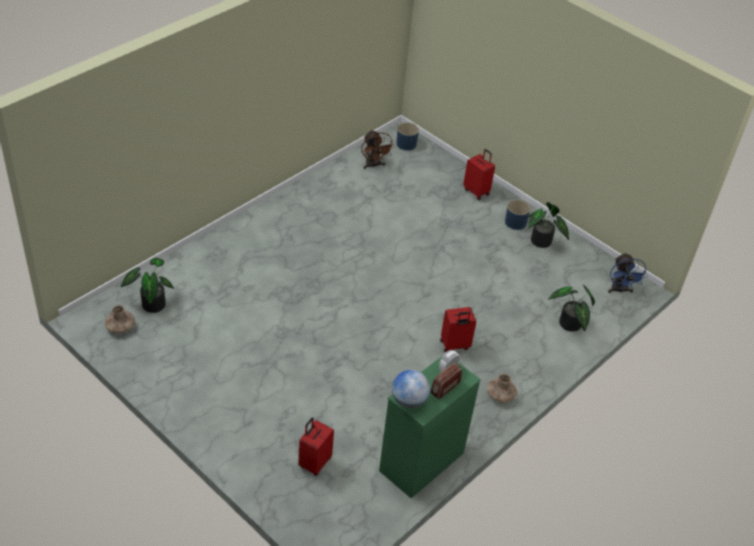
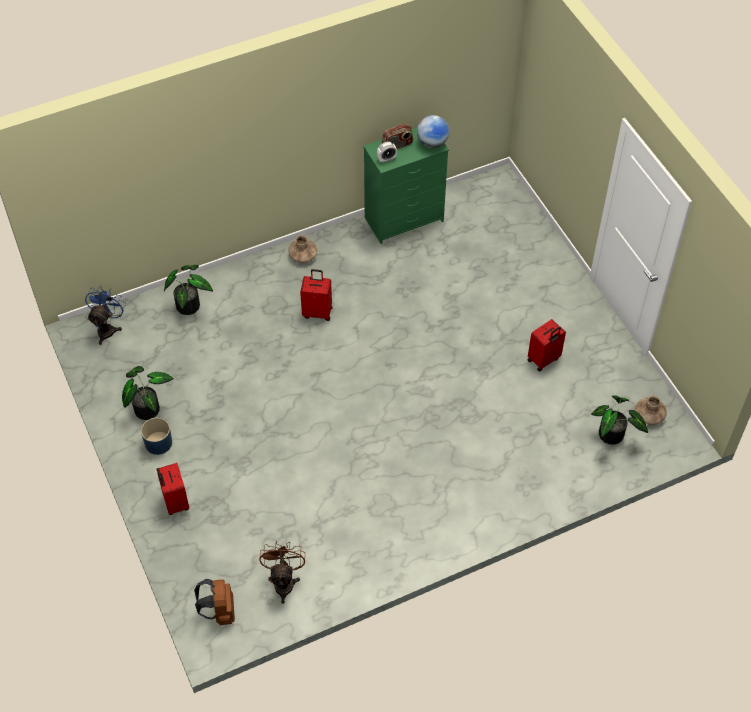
camera: 155 degrees left, 10 degrees up
red suitcase [298,417,334,476] -> red suitcase moved to [528,319,566,372]
blue planter [396,122,419,151] -> brown backpack [194,579,235,625]

